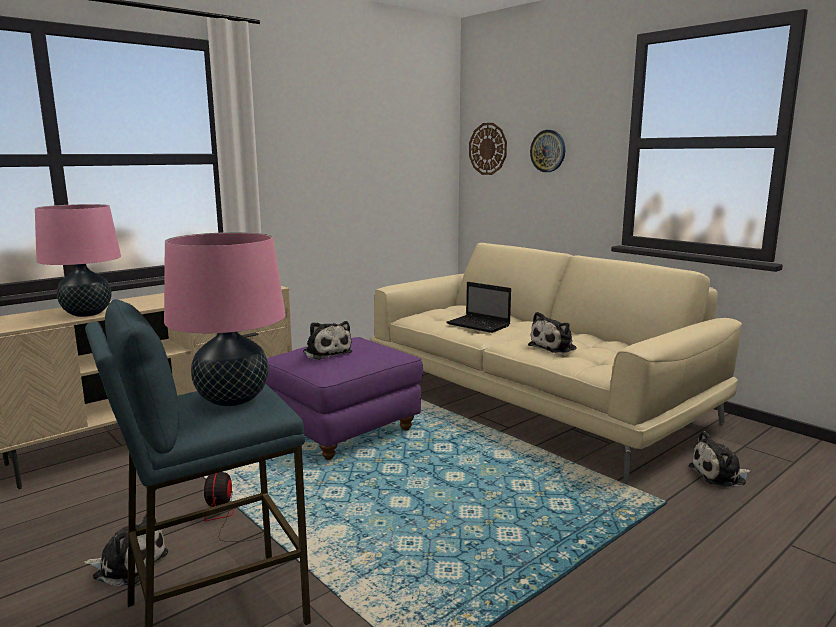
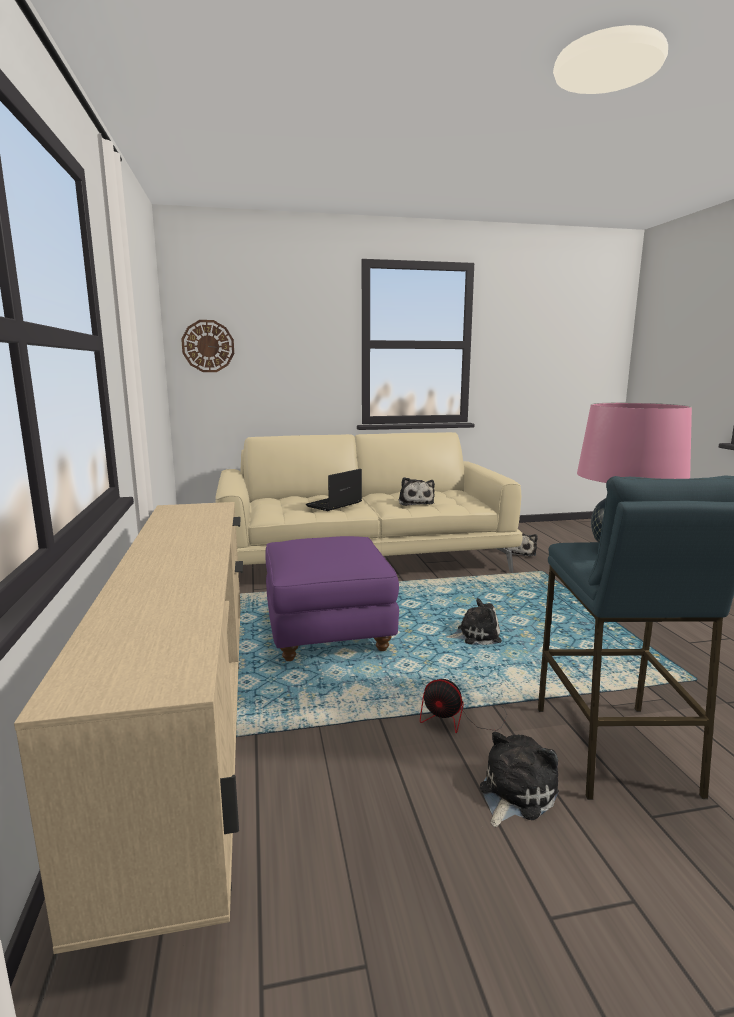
camera: 60 degrees left, 0 degrees up
pink table lamp [35,204,121,317] -> none
plush toy [303,321,352,360] -> plush toy moved to [446,598,502,645]
laptop [447,282,511,333] -> laptop turned 150 degrees clockwise [306,469,362,511]
wall clock [530,130,565,172] -> none

